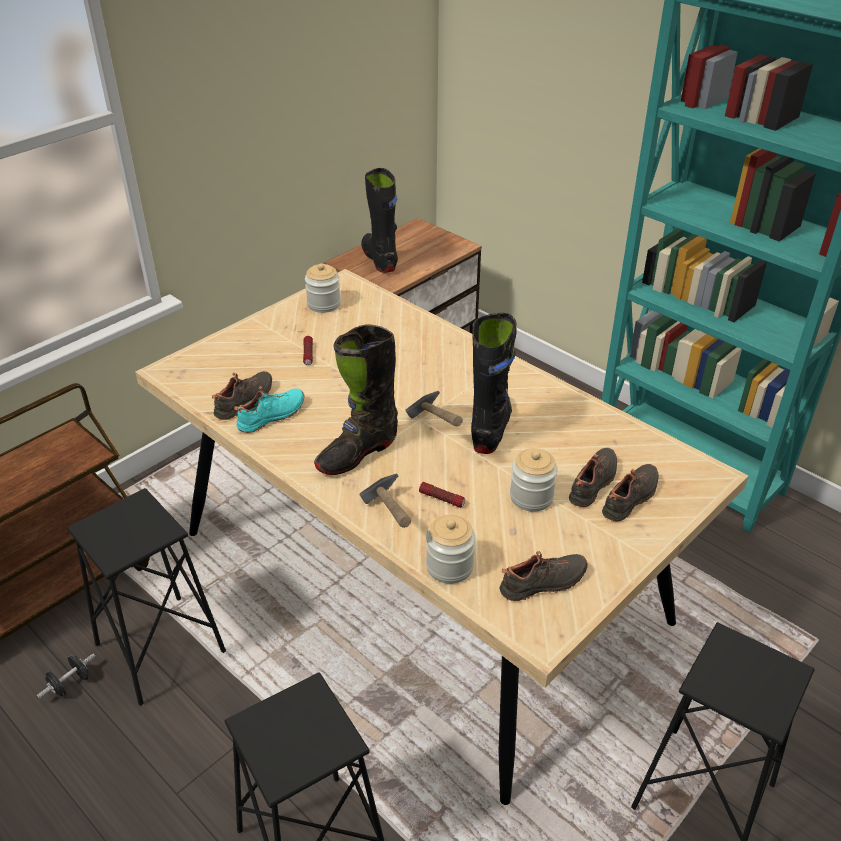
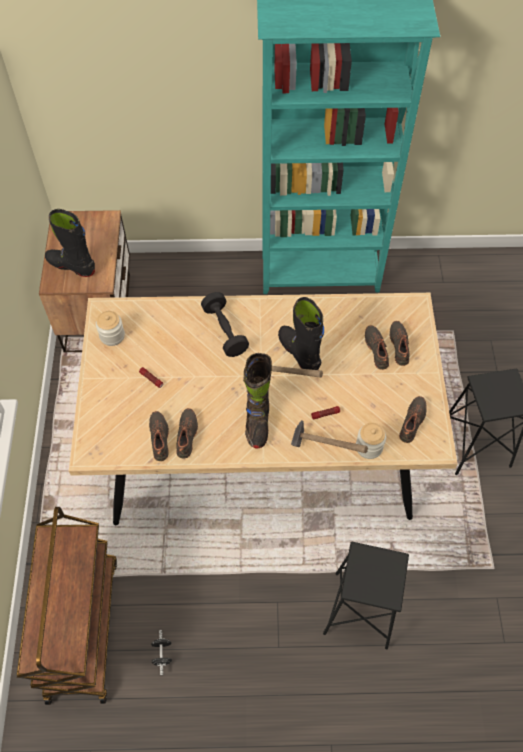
camera: 45 degrees left, 20 degrees up
black stool [67,488,226,706] -> none
turquoise shoe [234,386,304,433] -> black shoe [176,408,198,458]
jar [510,448,558,512] -> none
none -> black dumbbell [201,292,249,357]

